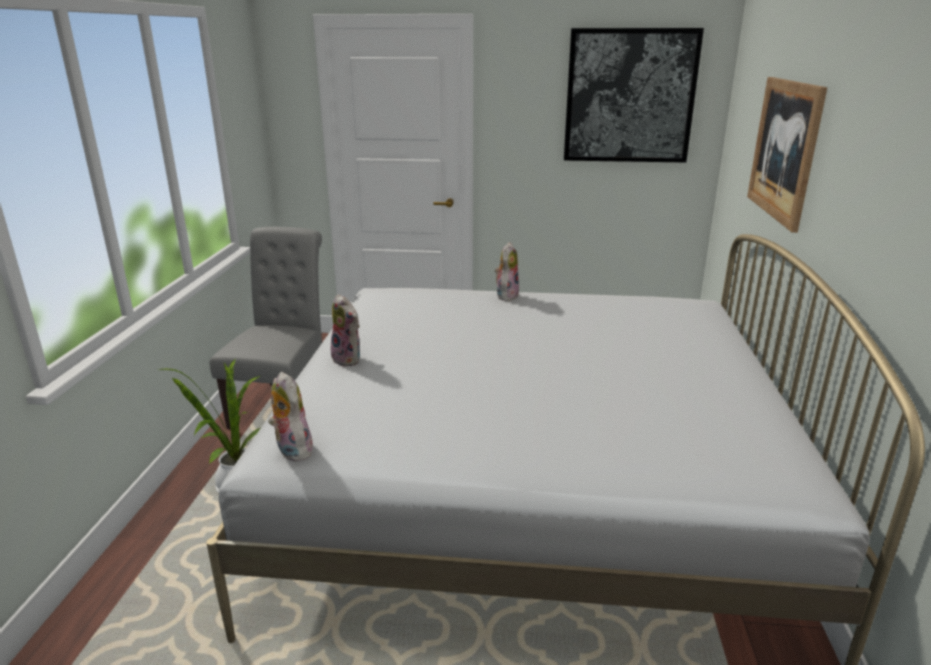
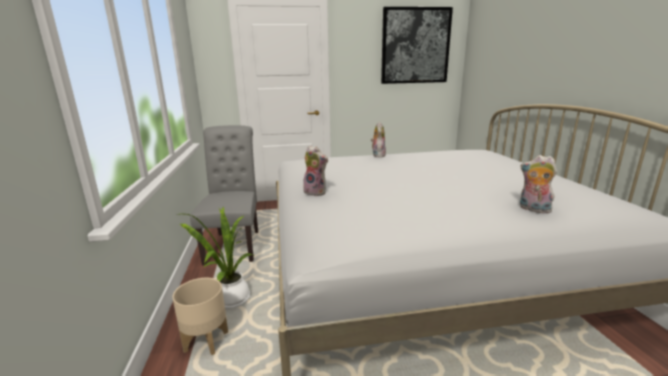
camera: 15 degrees left, 5 degrees down
plush toy [268,372,313,461] -> plush toy moved to [520,155,557,214]
picture [747,77,827,233] -> none
none -> beige planter [173,278,228,355]

